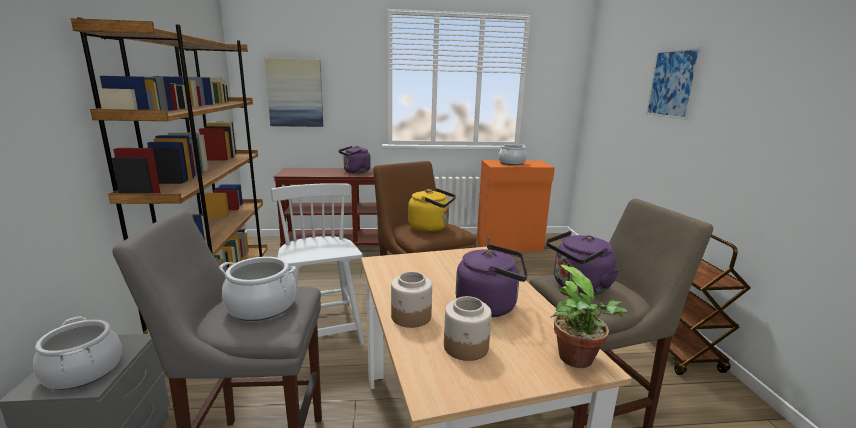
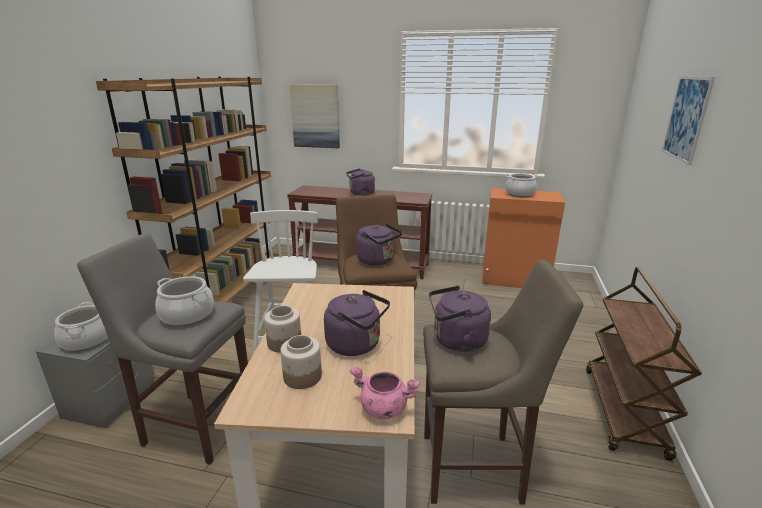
camera: 20 degrees right, 5 degrees up
yellow kettle [408,188,456,232] -> purple kettle [356,223,402,265]
potted plant [551,265,628,368] -> pink cooking pot [350,367,420,419]

